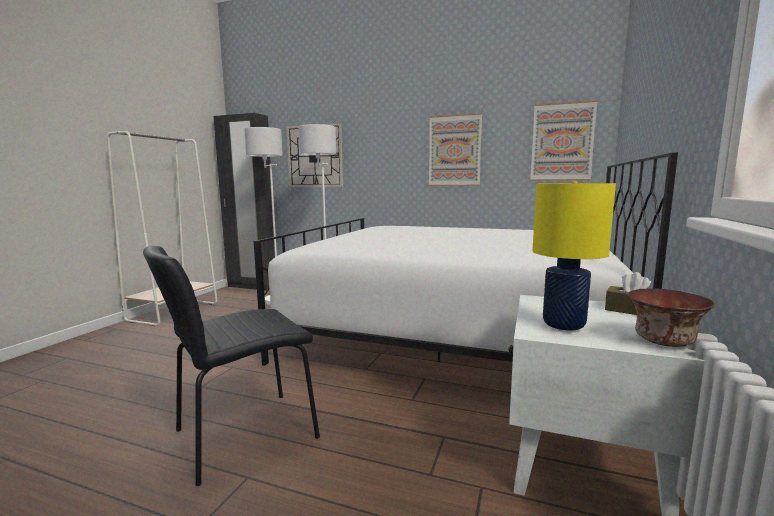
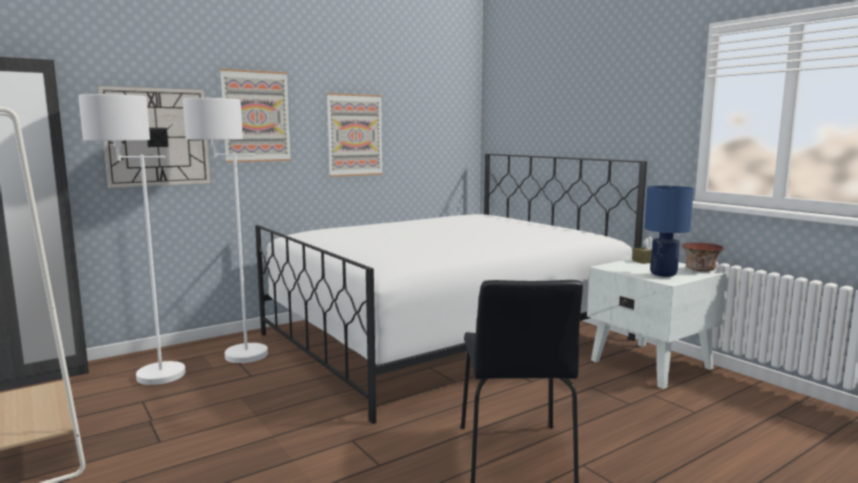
camera: 55 degrees left, 0 degrees up
picture [530,100,597,181] -> picture moved to [220,68,291,163]
yellow table lamp [532,181,616,331] -> blue table lamp [644,186,694,277]

